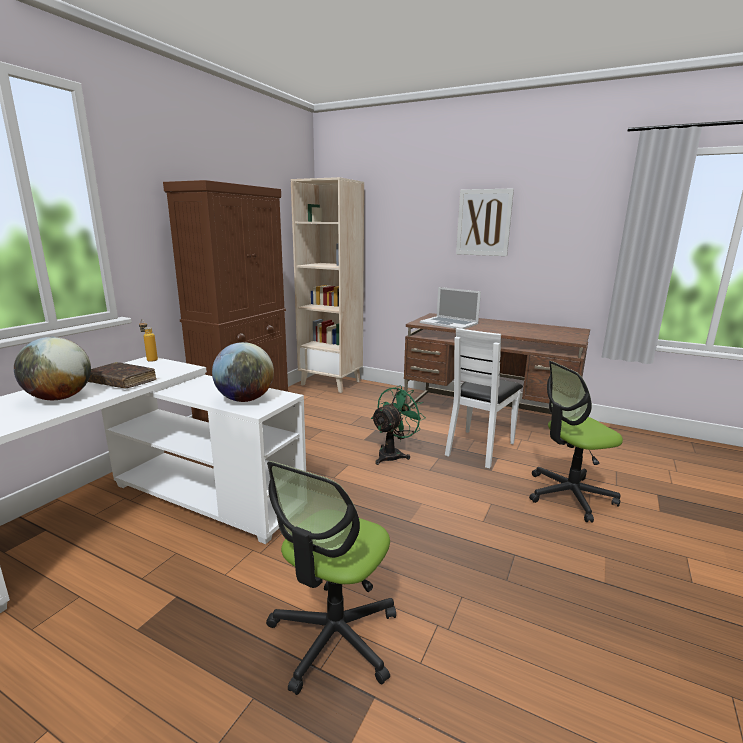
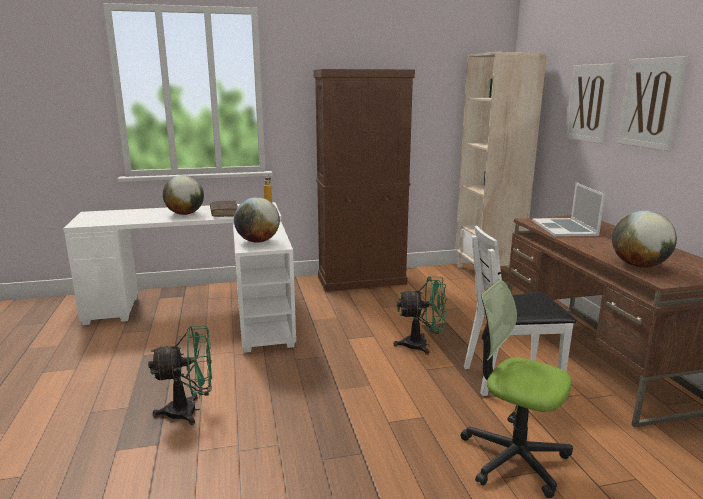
camera: 50 degrees right, 0 degrees up
office chair [266,461,396,695] -> green fan [148,325,212,425]
none -> picture [564,63,616,144]
none -> globe [612,211,677,267]

